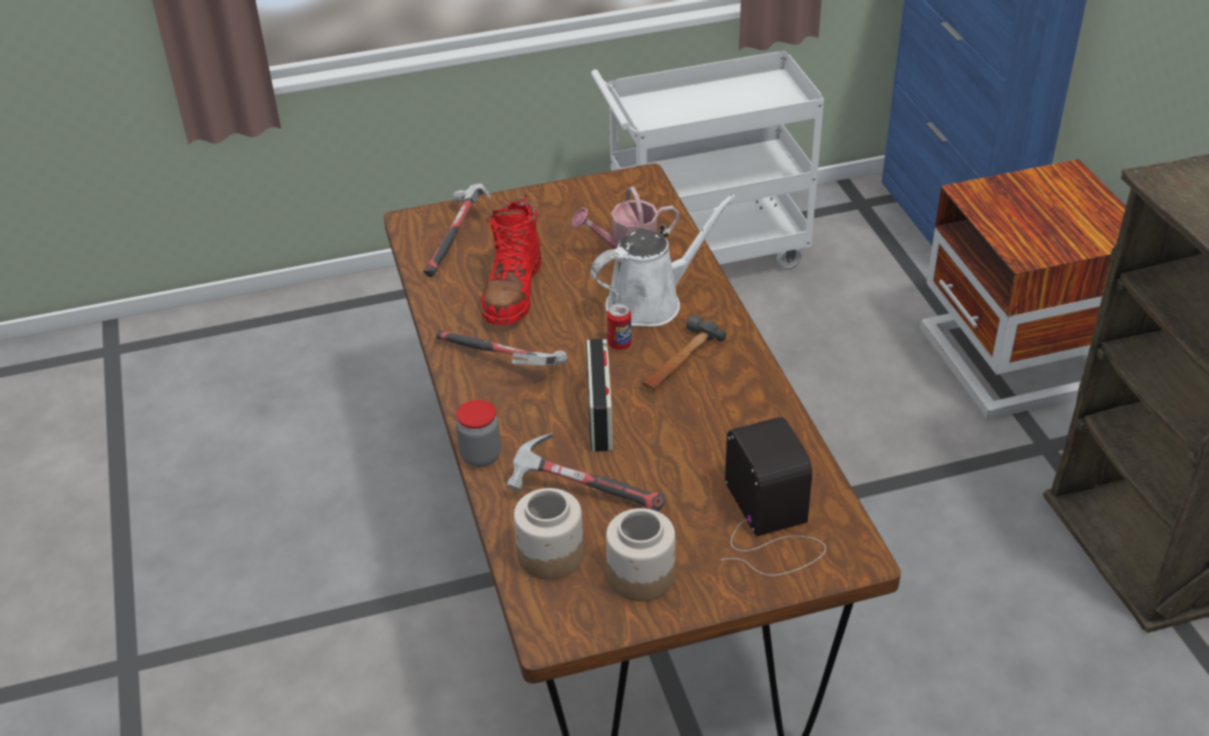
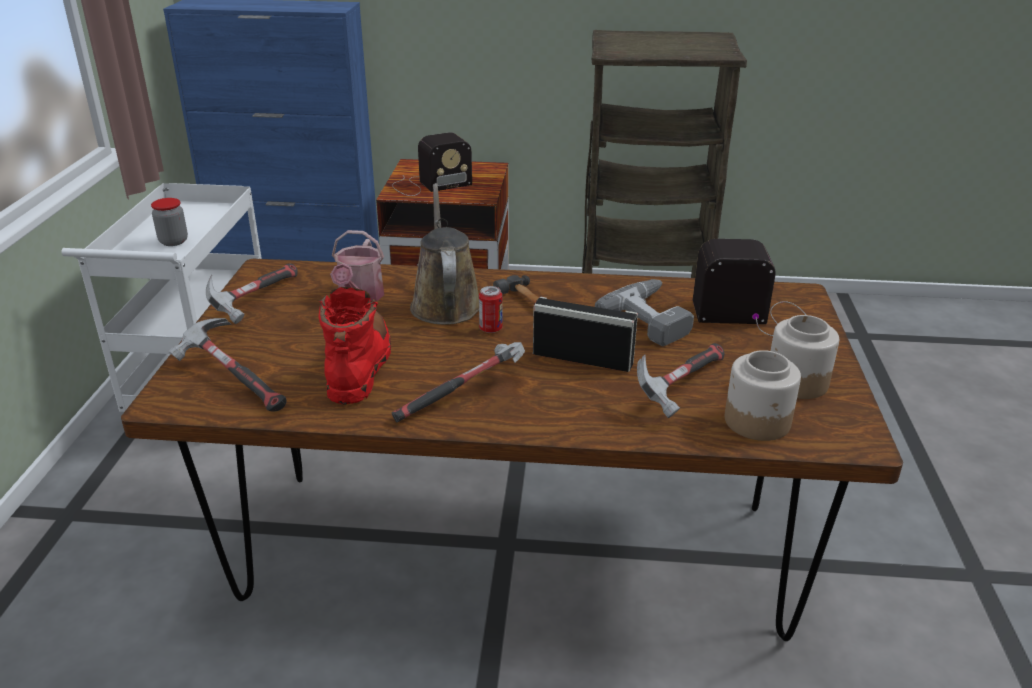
camera: 70 degrees left, 10 degrees down
jar [456,400,501,467] -> jar moved to [151,198,188,246]
red boot [481,195,542,325] -> red boot turned 120 degrees counterclockwise [319,287,391,404]
white watering can [591,194,736,327] -> brown watering can [410,183,479,325]
none -> hammer [206,264,298,324]
none -> radio [392,132,472,196]
none -> power drill [595,279,694,346]

